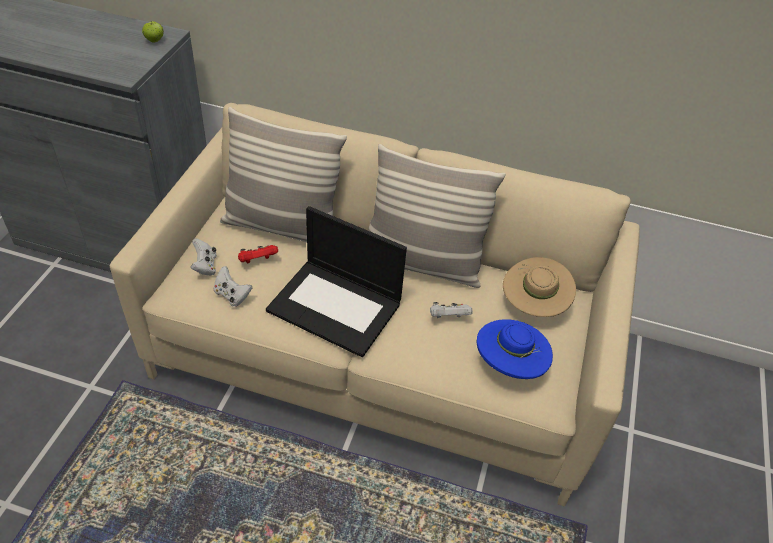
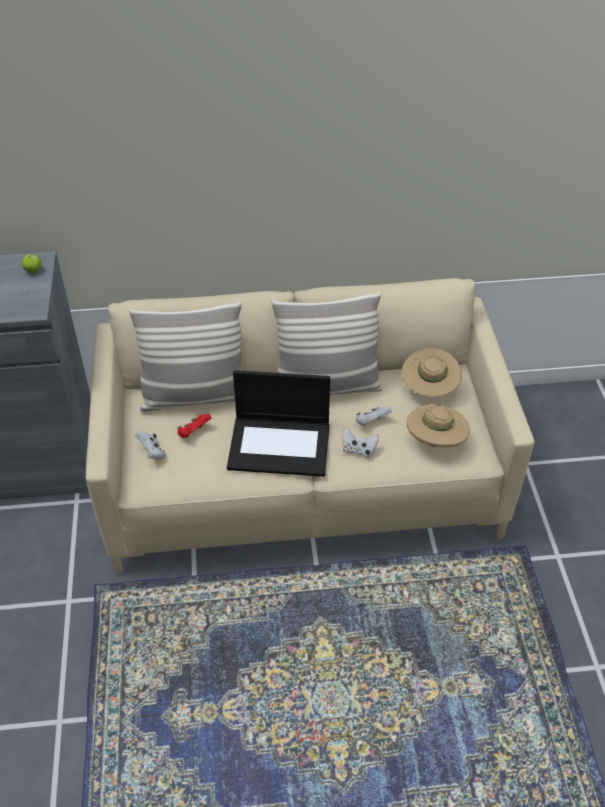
camera: 20 degrees left, 0 degrees up
white game controller [213,266,252,307] -> white game controller moved to [342,428,379,458]
blue hat [477,319,553,379] -> beige hat [407,404,470,447]

